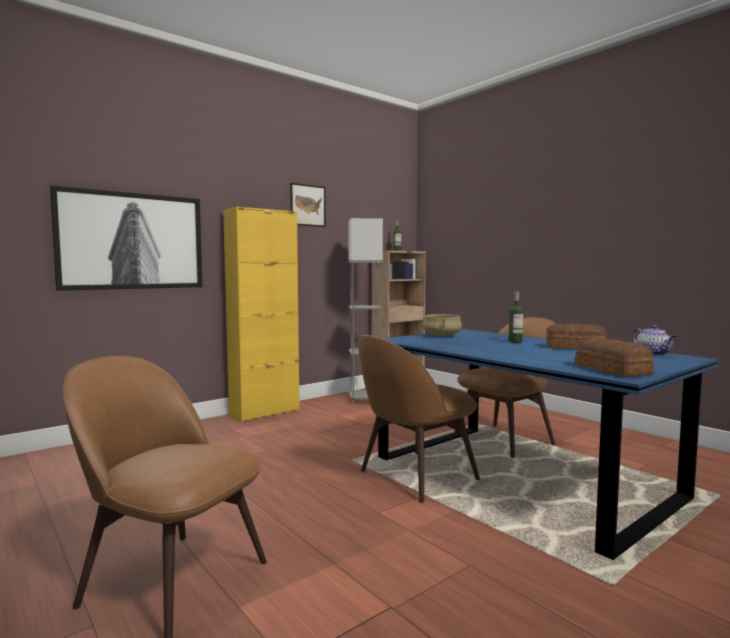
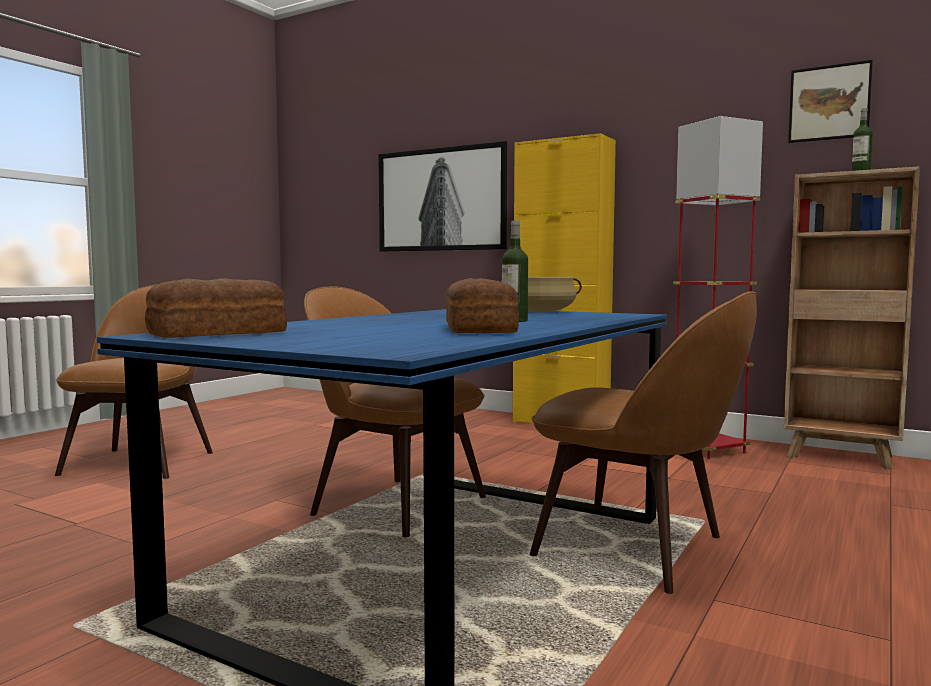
camera: 70 degrees right, 0 degrees up
picture [290,183,326,227] -> picture moved to [788,60,873,143]
grey floor lamp [348,218,383,404] -> red floor lamp [674,116,763,459]
teapot [632,325,677,356] -> none

